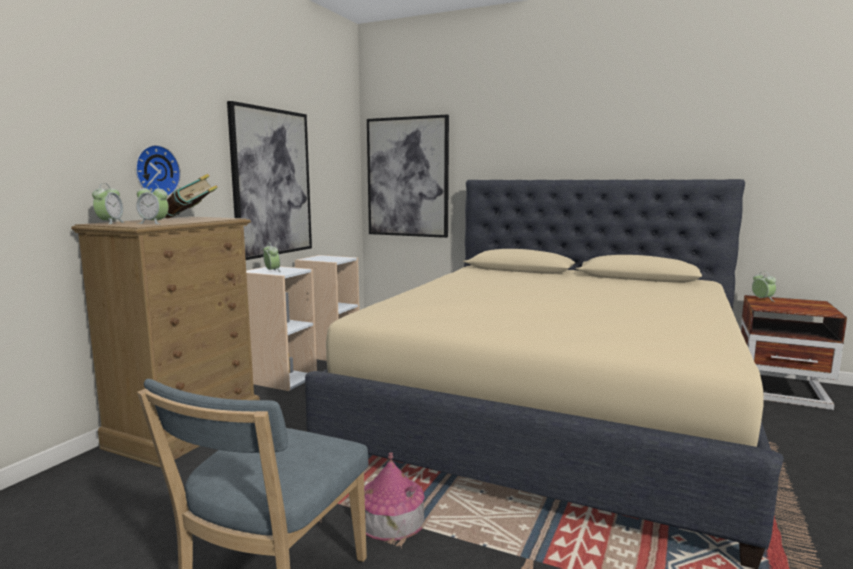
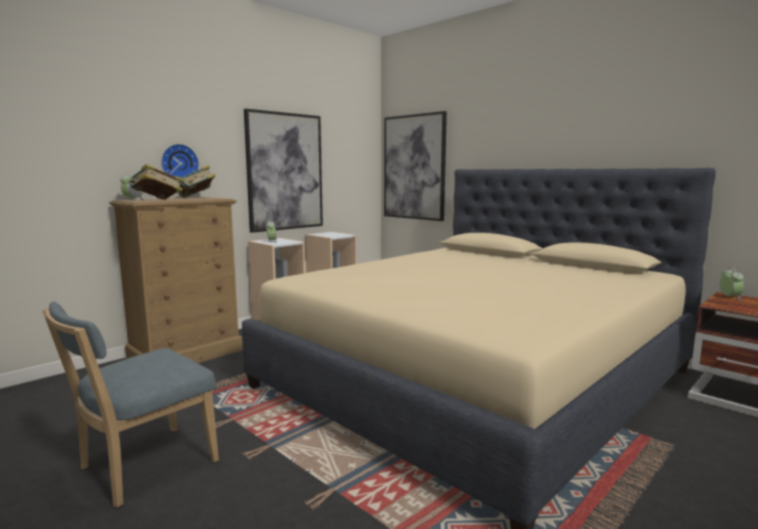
camera: 20 degrees right, 0 degrees up
alarm clock [136,183,169,224] -> book [127,164,184,200]
toy house [364,452,424,541] -> none

